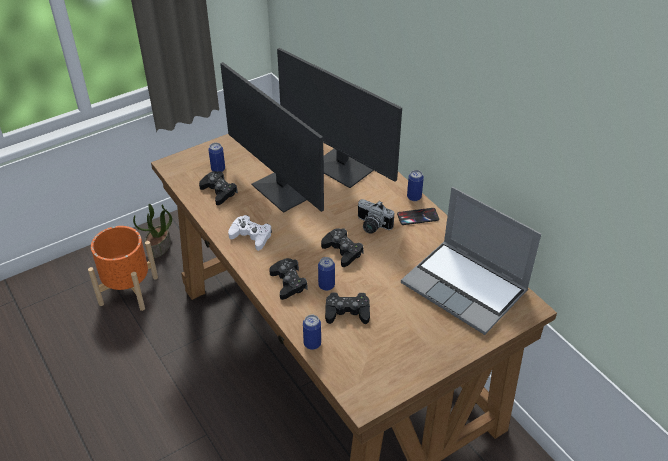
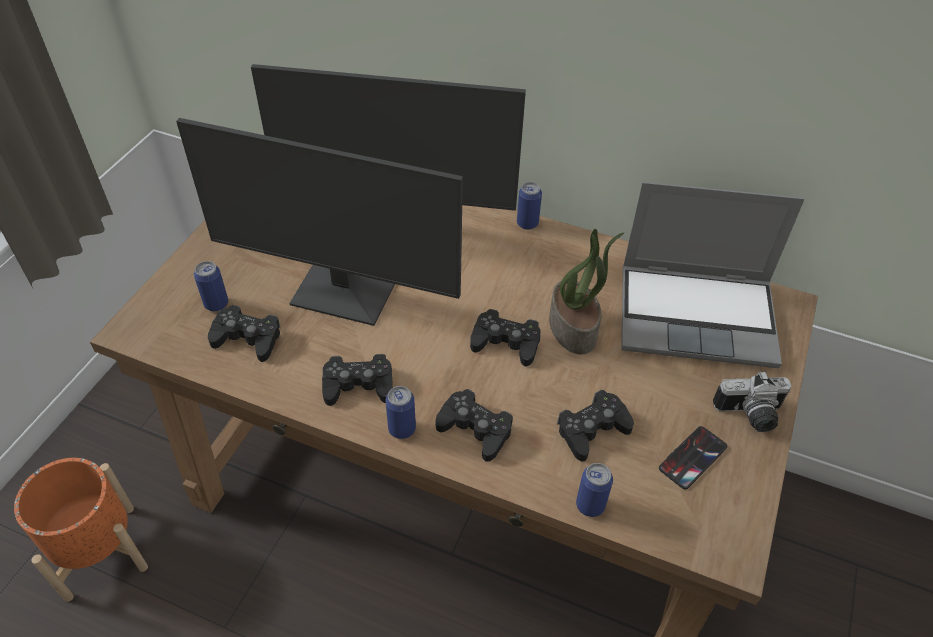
camera: 35 degrees left, 5 degrees up
potted plant [133,204,172,258] -> potted plant moved to [549,229,624,355]
white game controller [228,215,272,251] -> black game controller [322,354,393,406]
can [318,257,335,291] -> can moved to [385,386,416,439]
camera [358,199,394,234] -> camera moved to [713,371,791,432]
phone [397,208,439,225] -> phone moved to [659,426,727,489]

